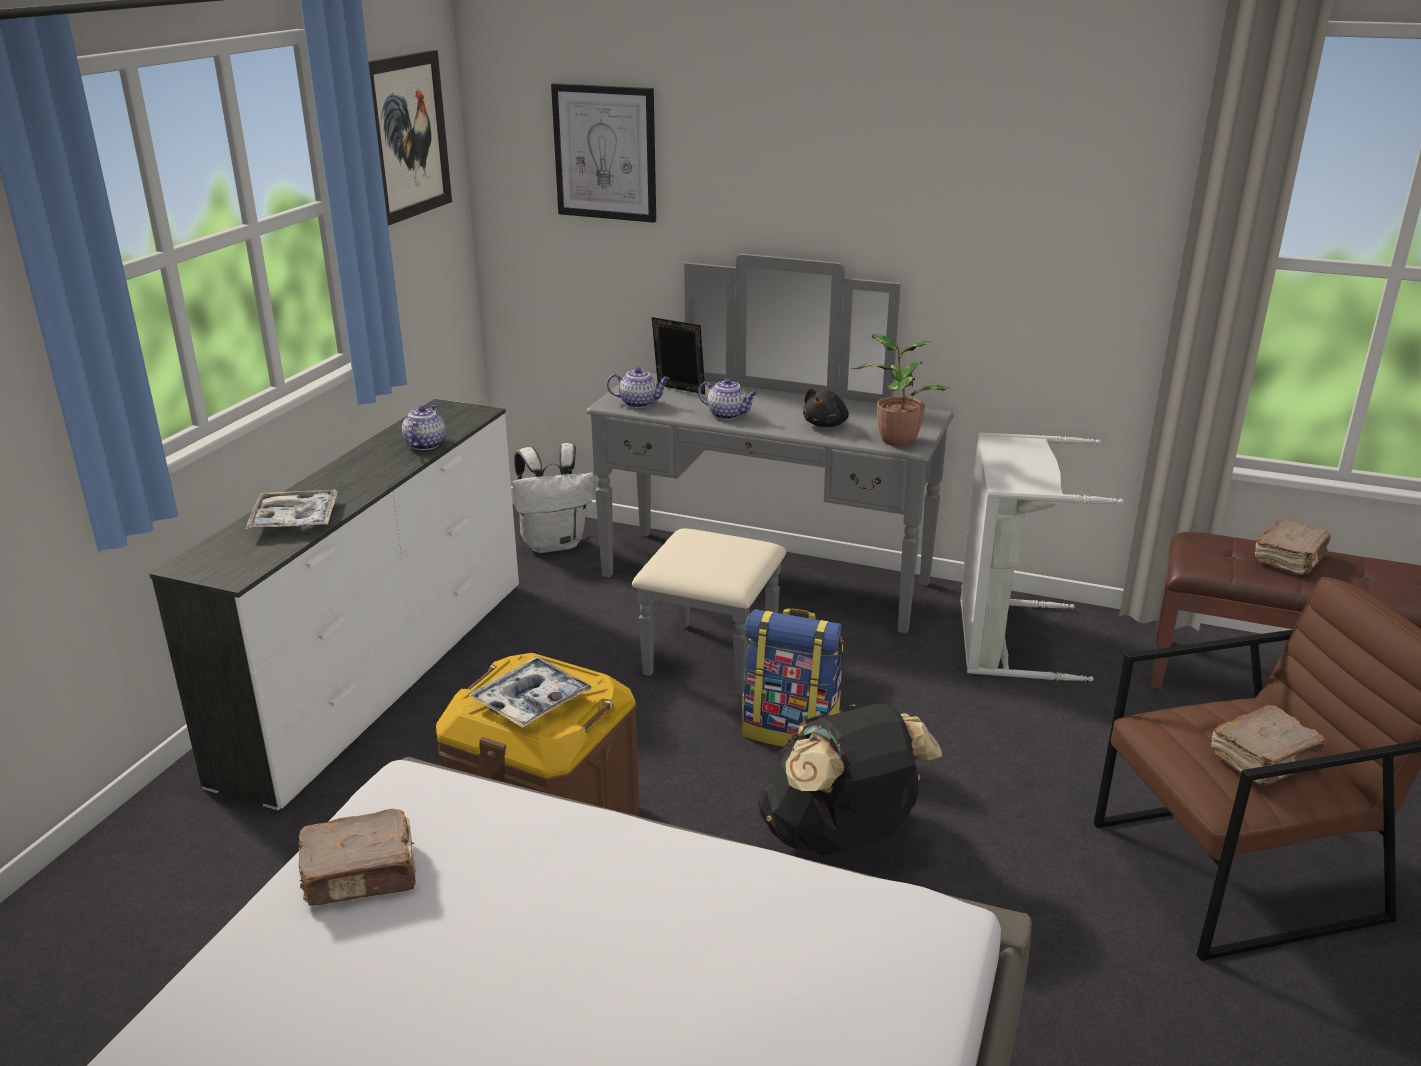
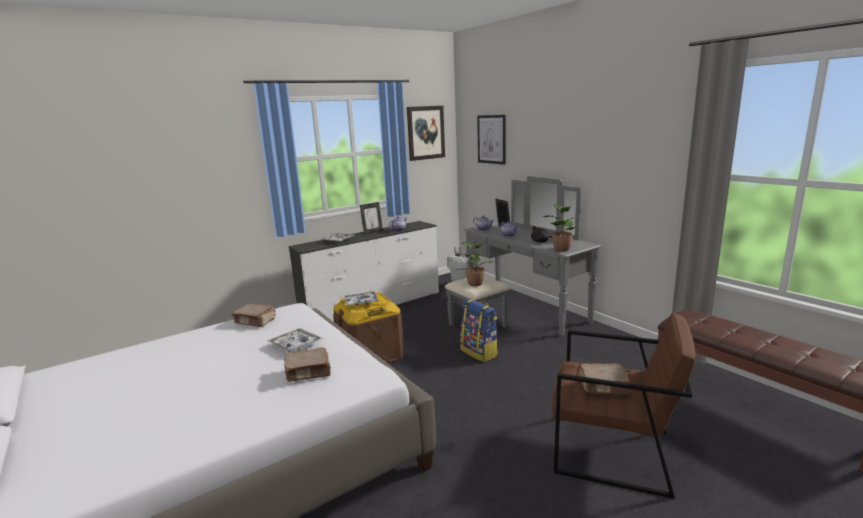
camera: 35 degrees right, 10 degrees down
black backpack [758,704,942,856] -> none
grey laundry basket [960,432,1124,681] -> none
brown book [1255,518,1331,575] -> brown book moved to [284,347,331,381]
none -> tray [267,328,323,353]
none -> picture frame [360,202,383,234]
none -> potted plant [455,242,493,286]

